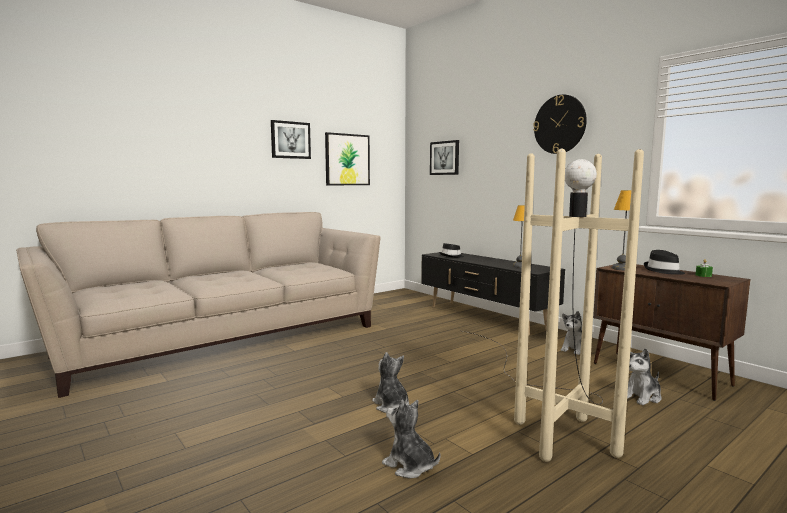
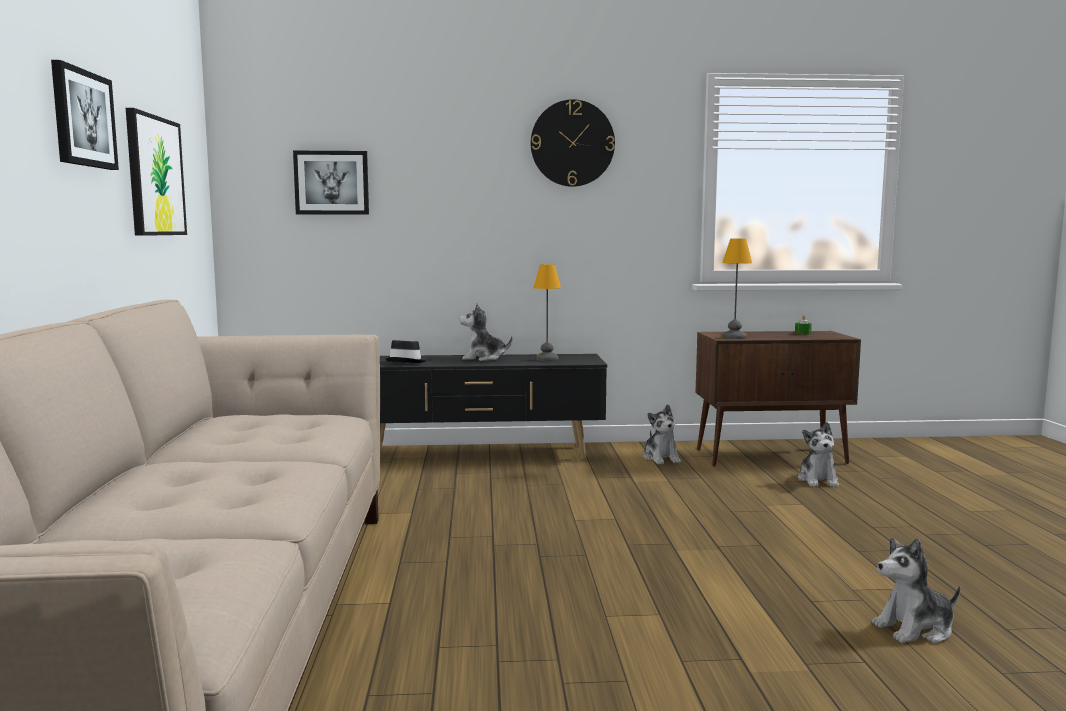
camera: 55 degrees left, 0 degrees up
plush toy [372,352,409,413] -> plush toy moved to [459,303,513,361]
beige floor lamp [459,149,644,462] -> none
black hat [644,250,685,275] -> none

